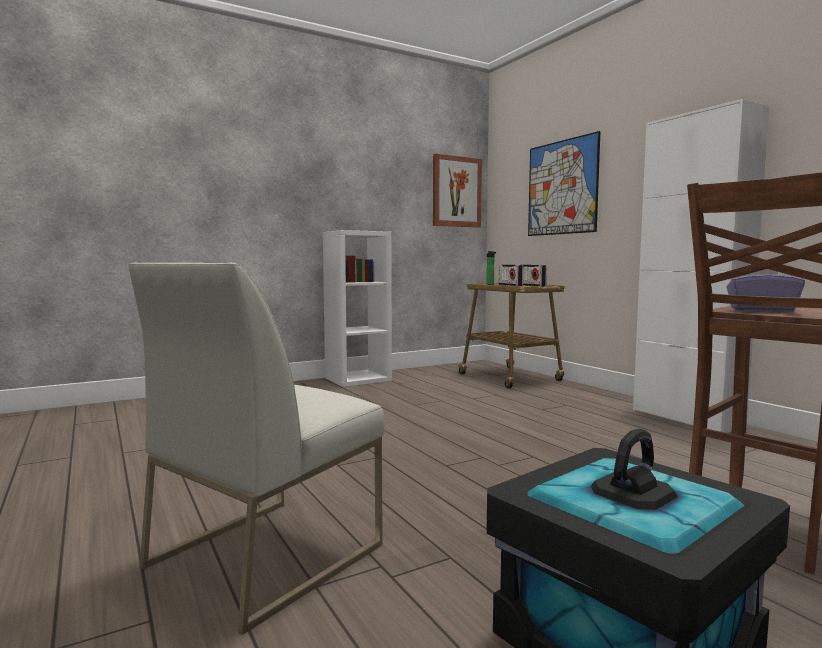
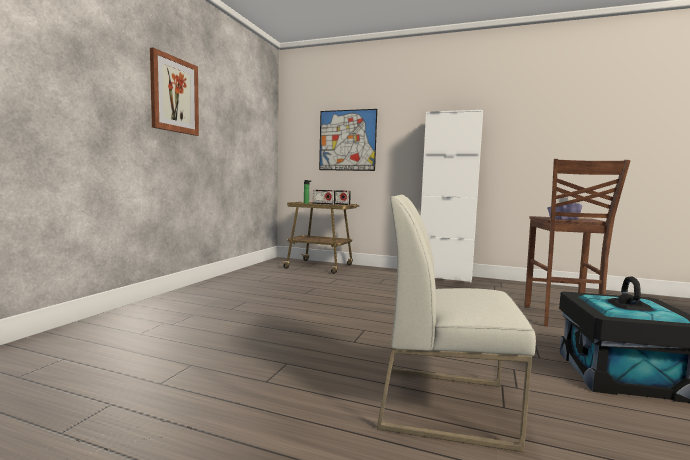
camera: 40 degrees left, 0 degrees up
white chair [128,263,385,635] -> white chair turned 105 degrees clockwise [377,195,536,452]
white bookcase [323,230,392,387] -> none
picture [433,154,482,228] -> picture moved to [150,48,199,136]

